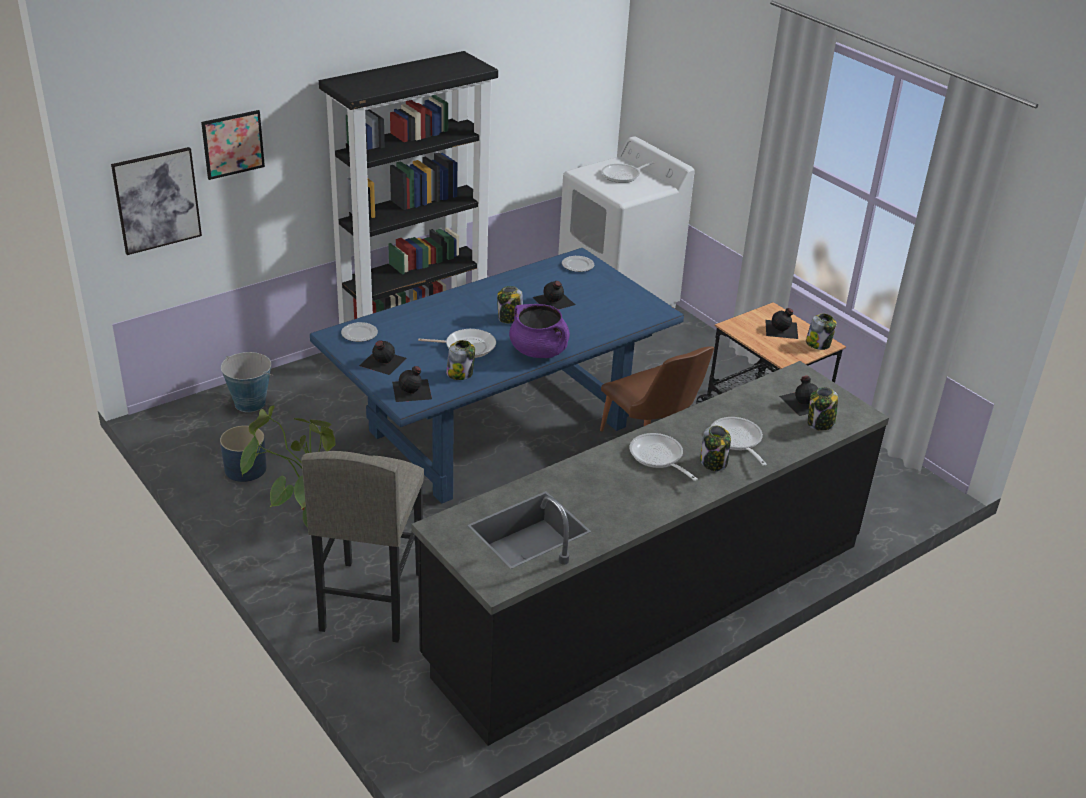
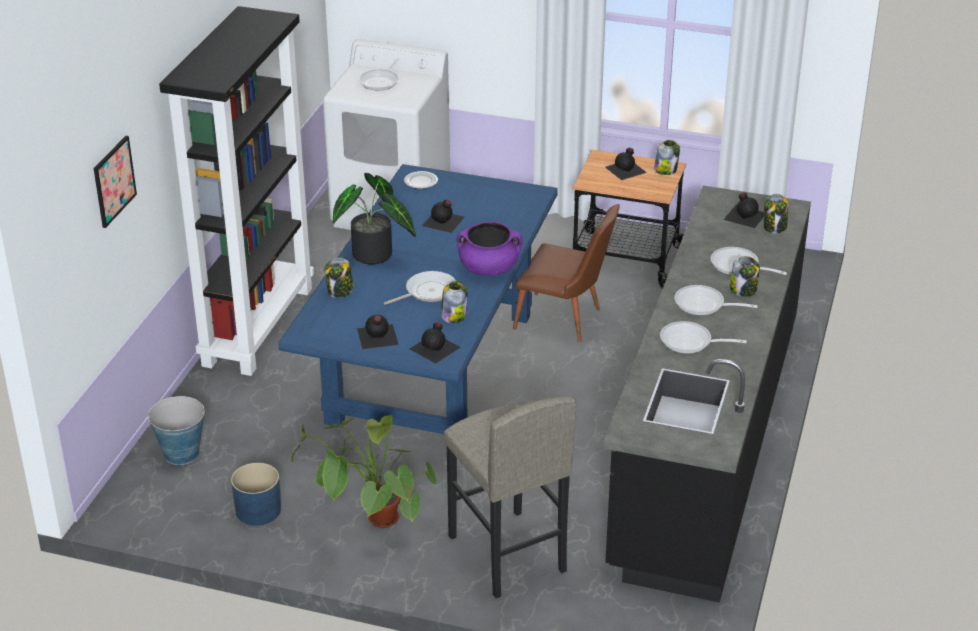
camera: 35 degrees left, 0 degrees up
picture [111,147,202,255] -> none
plate [341,322,378,342] -> none
jar [497,286,523,323] -> jar moved to [324,257,354,298]
none -> potted plant [333,173,416,264]
none -> frying pan [660,321,747,354]

